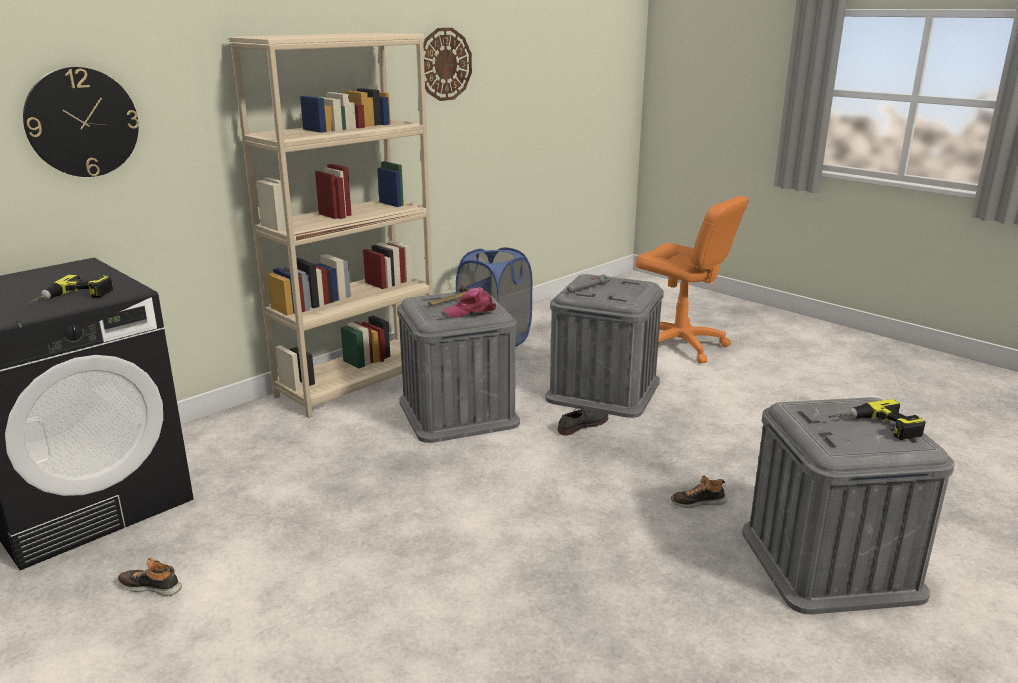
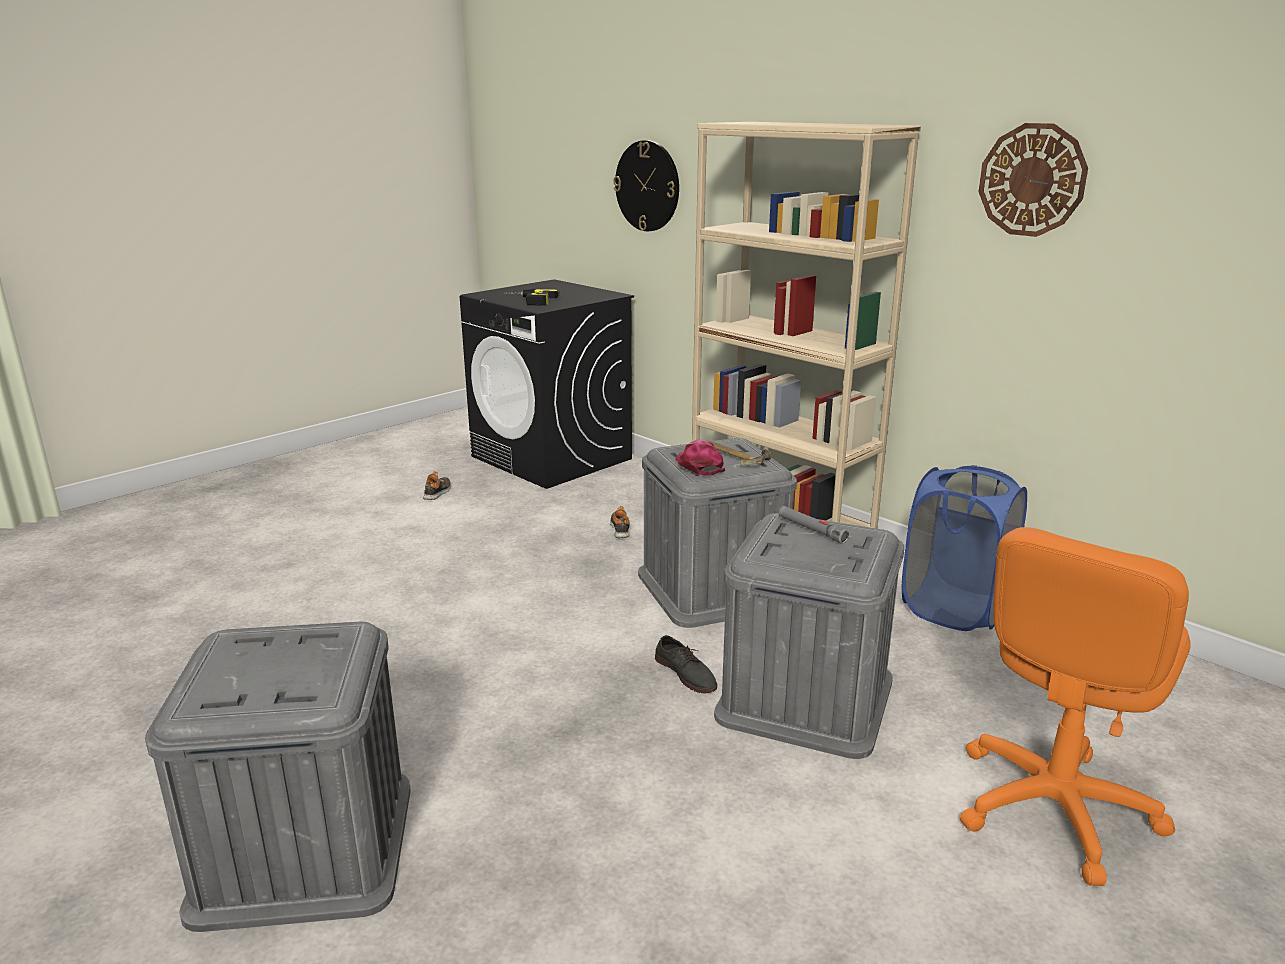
camera: 90 degrees right, 0 degrees up
shoe [671,476,727,508] -> shoe moved to [610,506,630,538]
power drill [829,399,926,440] -> none

